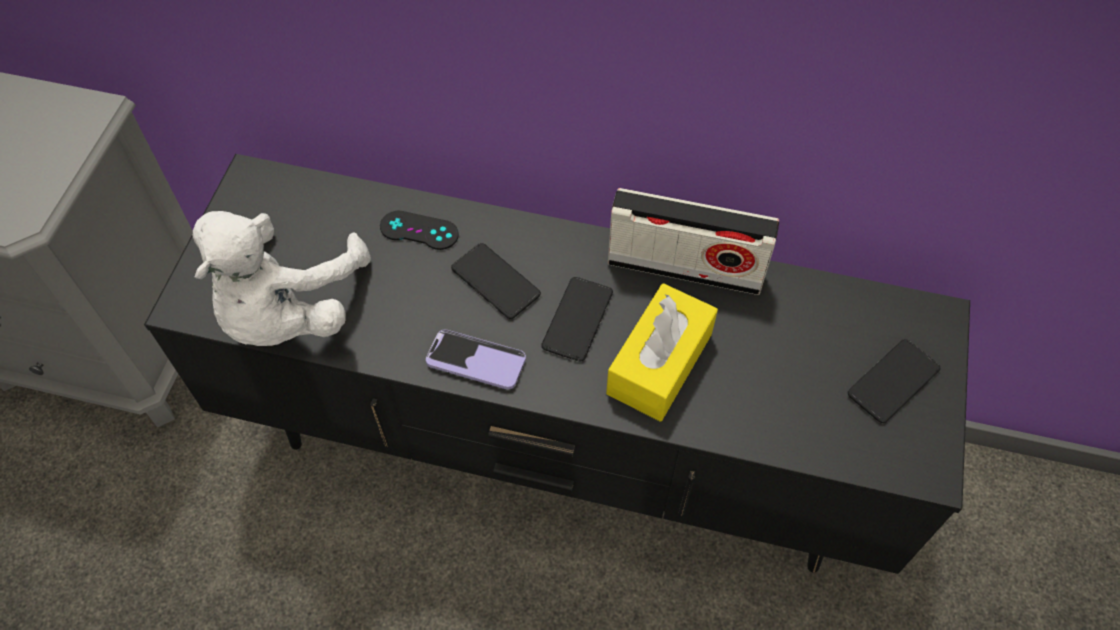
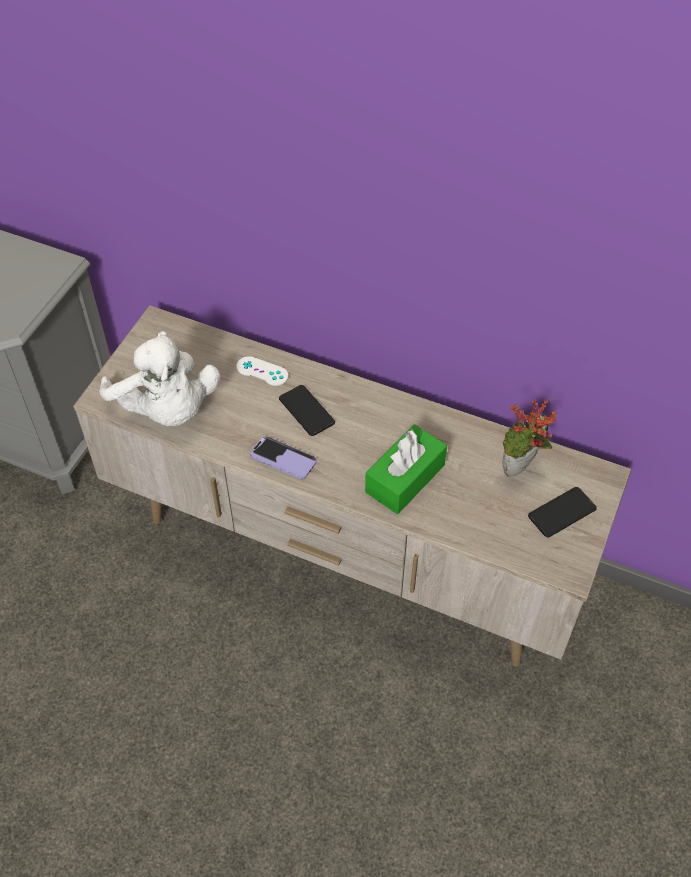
camera: 10 degrees right, 5 degrees down
black tv stand [144,154,970,574] -> beige tv stand [73,305,631,667]
white plush toy [193,211,371,346] -> white plush toy turned 60 degrees counterclockwise [99,331,220,426]
black game controller [380,211,459,250] -> white game controller [237,356,288,386]
phone [541,277,613,362] -> none
yellow tissue box [606,283,718,421] -> green tissue box [365,425,447,514]
radio [608,188,779,295] -> none
none -> potted plant [502,399,557,477]

